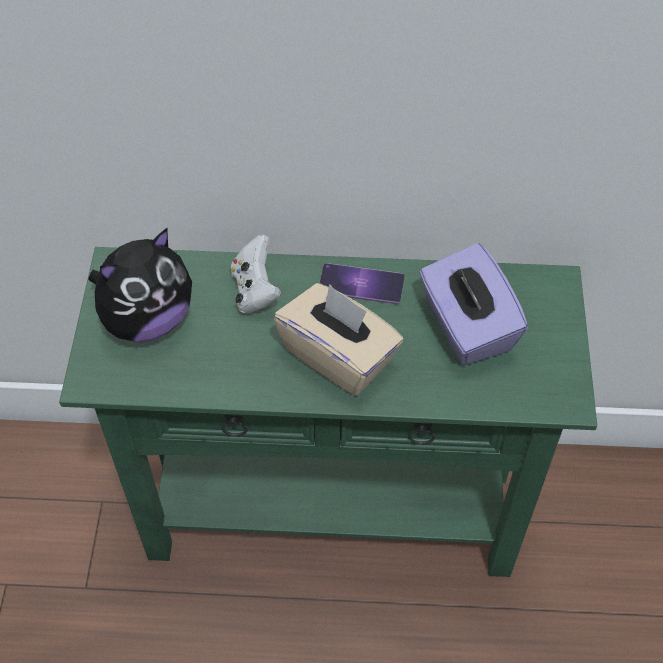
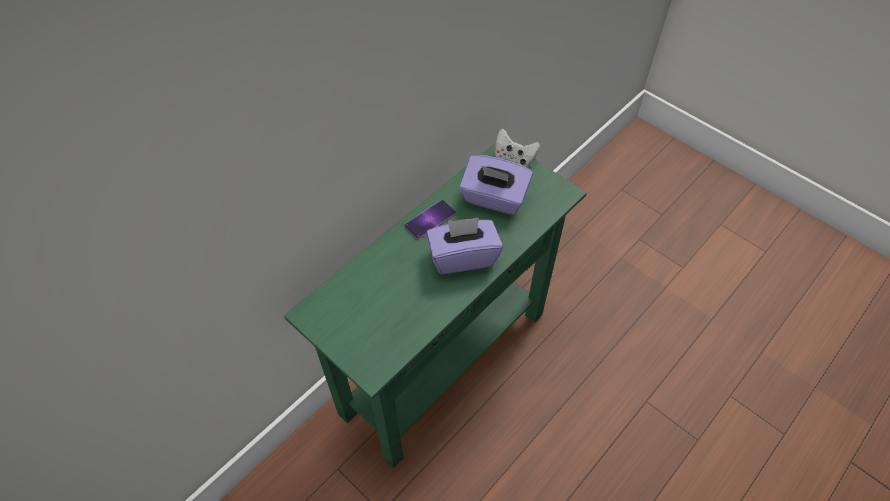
camera: 50 degrees left, 0 degrees up
plush toy [88,228,192,342] -> none
white game controller [231,235,281,313] -> white game controller moved to [495,128,541,168]
beige tissue box [274,283,403,396] -> purple tissue box [427,218,503,274]

